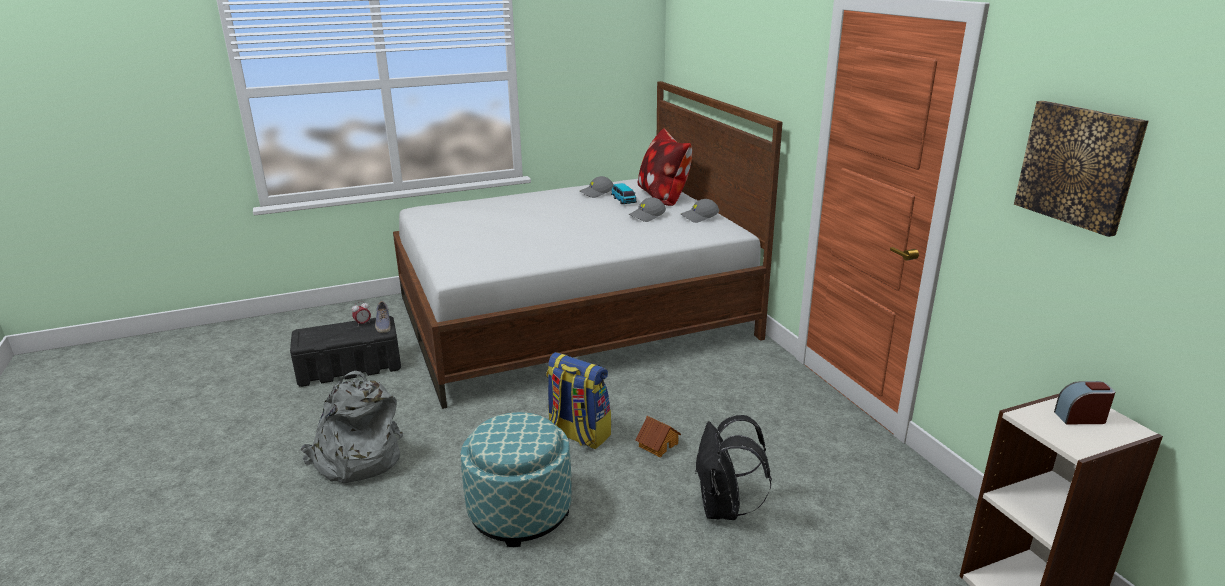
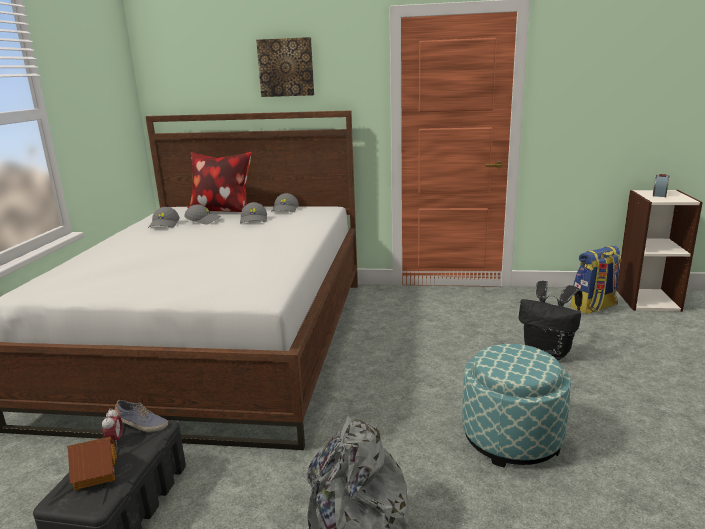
camera: 60 degrees left, 5 degrees down
backpack [546,352,611,449] -> backpack moved to [570,246,622,314]
toy car [611,183,637,204] -> grey cap [184,205,221,225]
toy house [635,416,681,457] -> toy house moved to [67,436,117,490]
picture [1014,101,1149,237] -> picture moved to [256,37,314,97]

